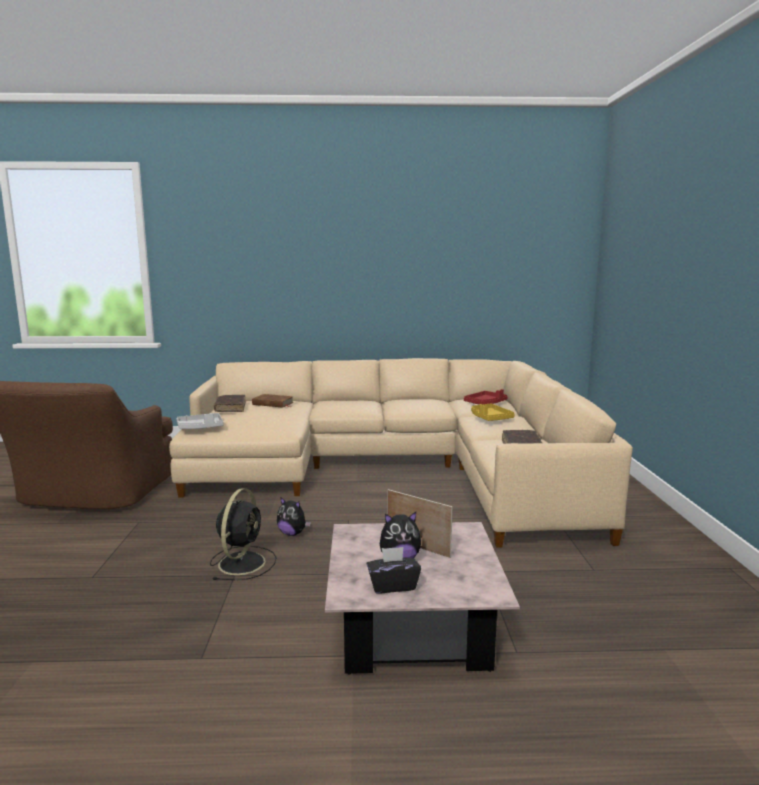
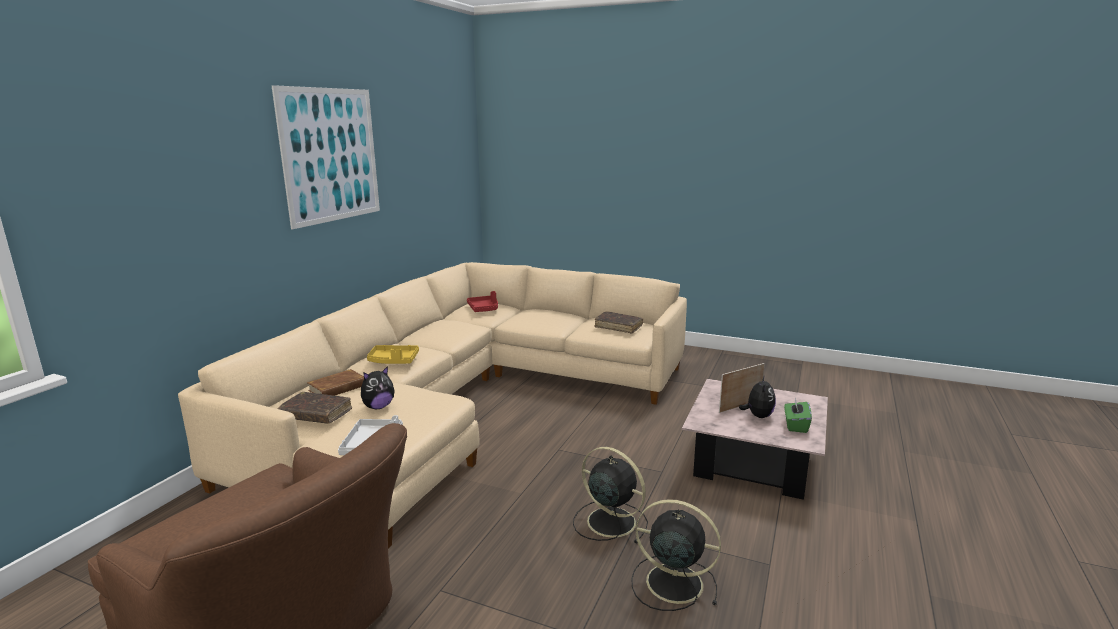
camera: 65 degrees left, 5 degrees up
plush toy [277,498,311,536] -> plush toy moved to [361,366,395,409]
black tissue box [367,547,421,593] -> green tissue box [784,398,812,433]
yellow tray [471,404,515,421] -> yellow tray moved to [367,345,419,364]
none -> picture [271,85,380,229]
none -> black fan [631,499,721,611]

